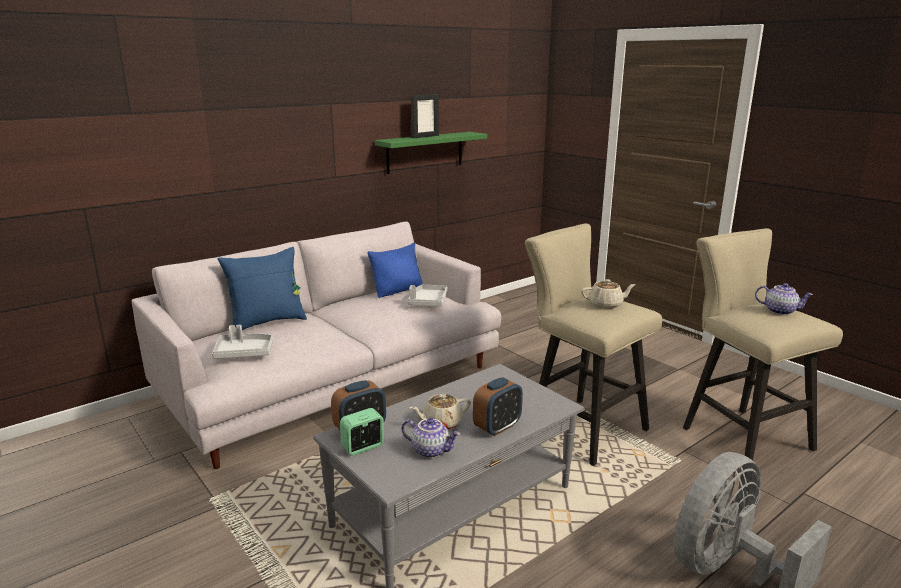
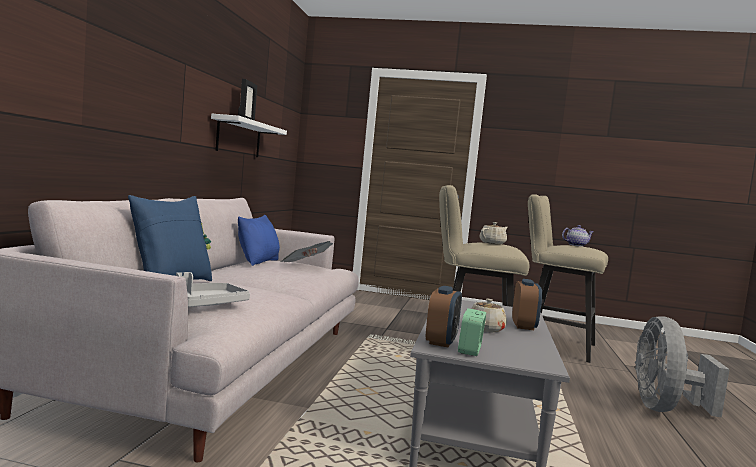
camera: 40 degrees left, 15 degrees down
green shelf [375,132,487,174] -> white shelf [211,114,287,157]
teapot [402,418,460,458] -> none
grey tray [408,285,448,306] -> newspaper [280,241,333,262]

